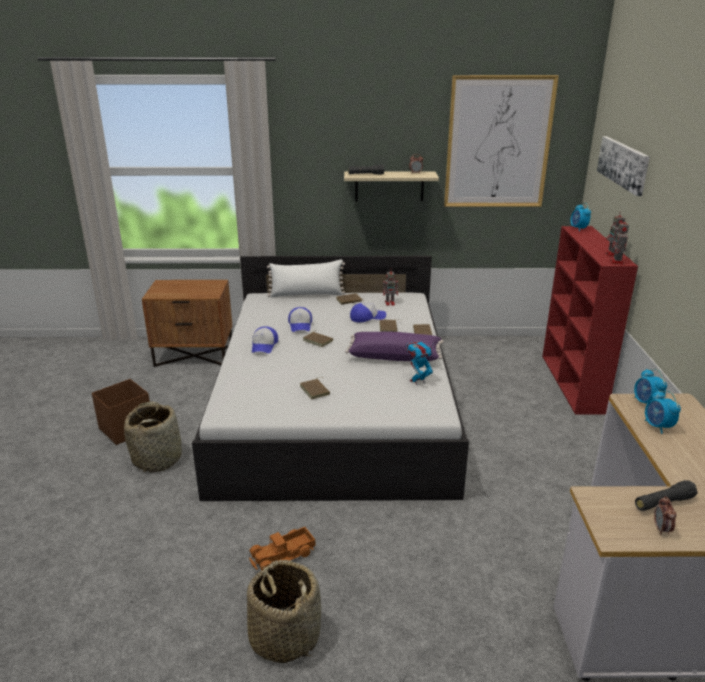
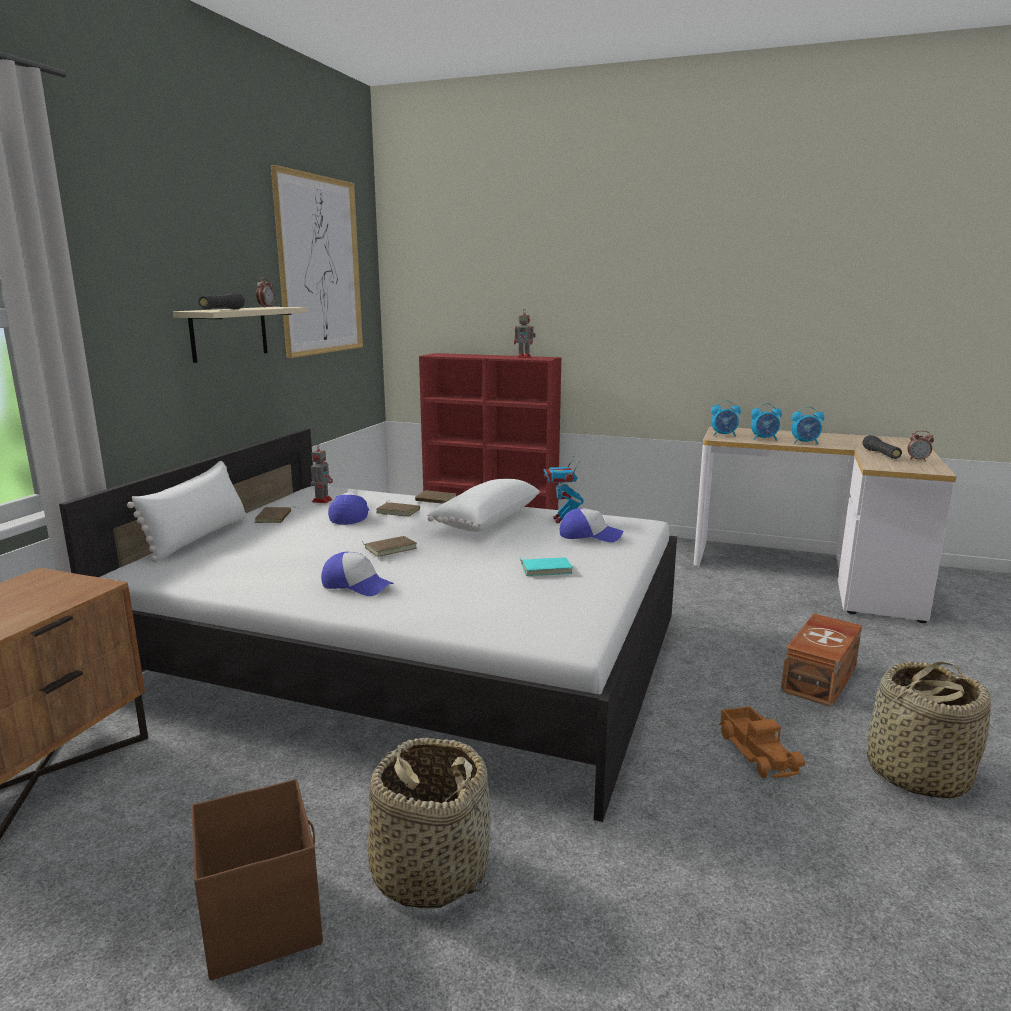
camera: 70 degrees left, 10 degrees down
cap [288,307,312,332] -> cap moved to [560,508,623,542]
brown book [300,377,330,399] -> turquoise book [520,557,573,576]
purple pillow [345,332,444,361] -> white pillow [427,479,540,532]
alarm clock [570,203,591,231] -> alarm clock moved to [792,406,824,445]
picture [597,136,650,196] -> none
toy robot [610,218,629,265] -> none
none -> brown storage box [781,614,862,707]

